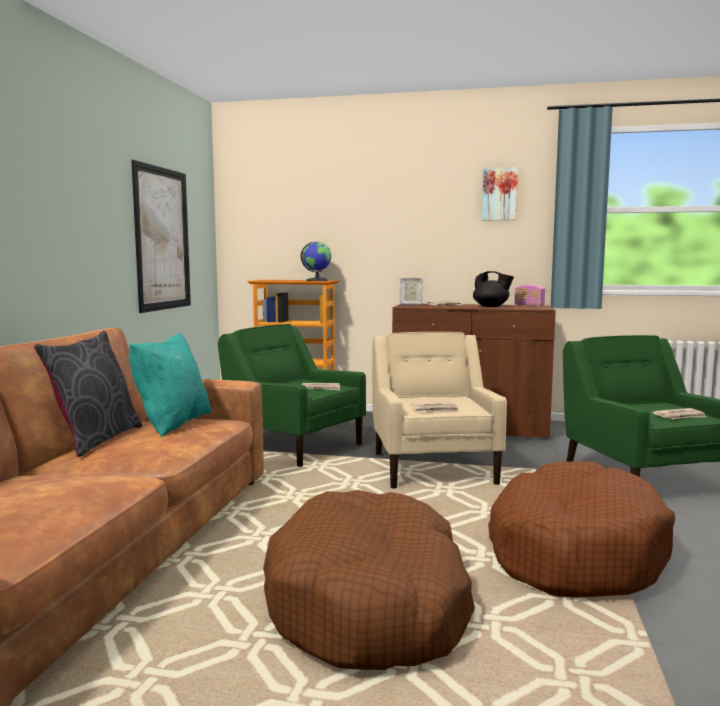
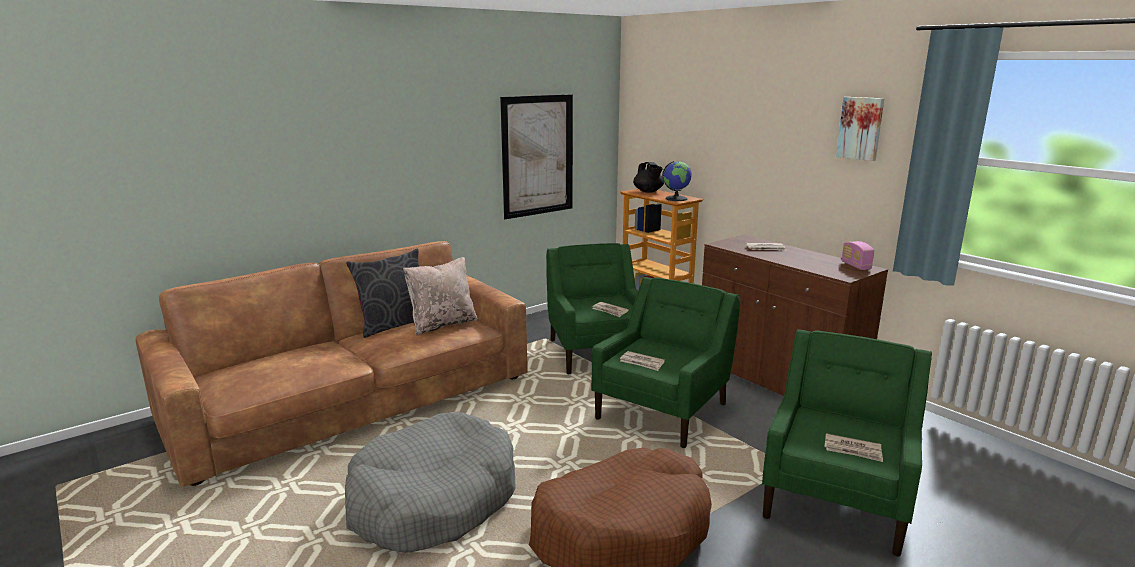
camera: 40 degrees right, 10 degrees up
turquoise pillow [129,334,211,437] -> beige pillow [403,257,478,335]
brown dog bed [263,490,475,670] -> grey dog bed [345,412,515,553]
beige armchair [372,332,507,489] -> green armchair [591,277,740,448]
picture frame [399,278,423,305] -> none
black teapot [473,271,514,307] -> black teapot moved to [633,162,664,193]

